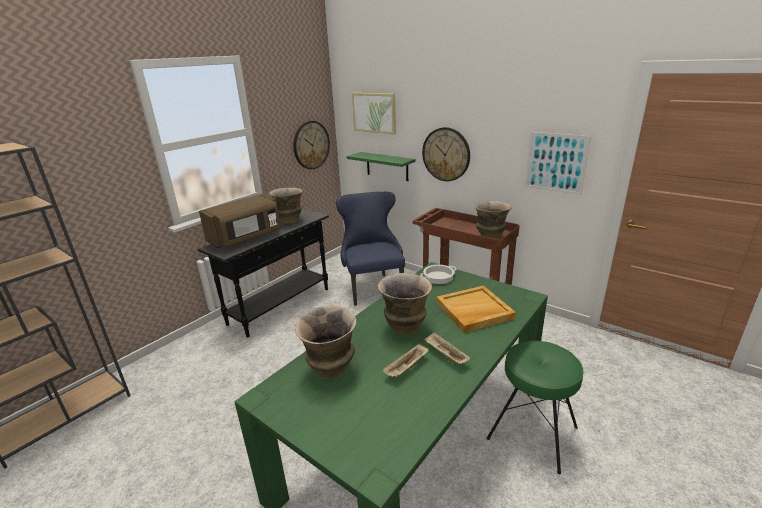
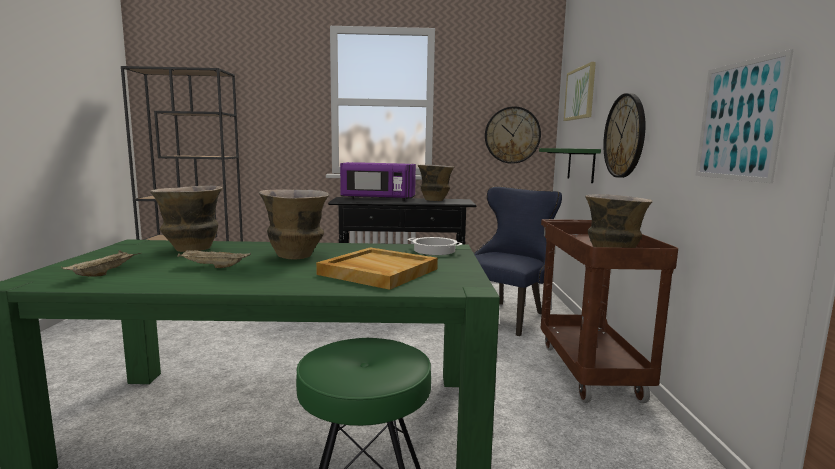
camera: 50 degrees right, 15 degrees down
brown microwave [199,194,280,248] -> purple microwave [340,162,416,201]
beige tray [424,332,471,364] -> beige tray moved to [61,250,141,277]

